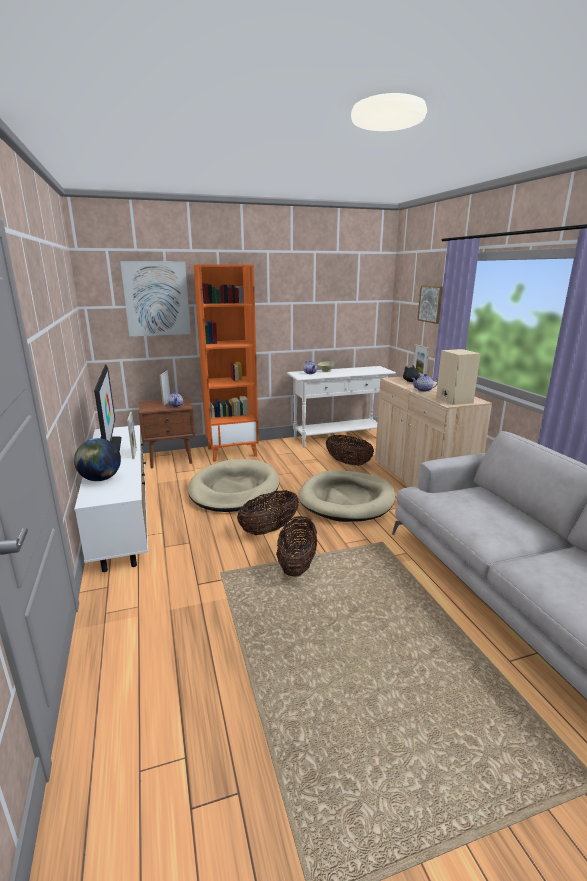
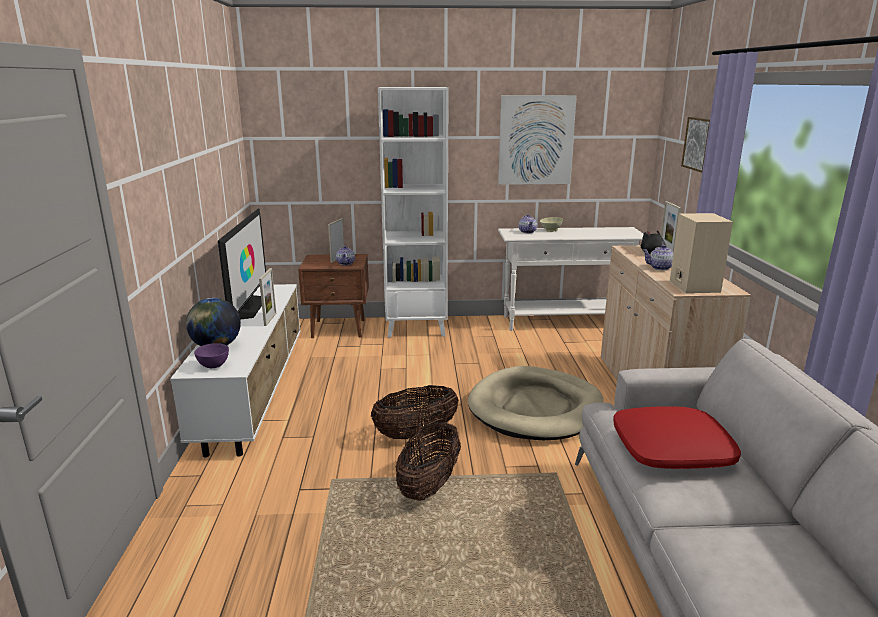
camera: 15 degrees right, 0 degrees up
picture [120,261,191,337] -> picture moved to [498,95,577,185]
beige dog bed [188,459,279,512] -> none
orange bookcase [194,264,259,462] -> white bookcase [378,87,449,338]
basket [326,435,374,466] -> none
none -> purple bowl [194,343,229,368]
none -> red pillow [613,406,741,469]

